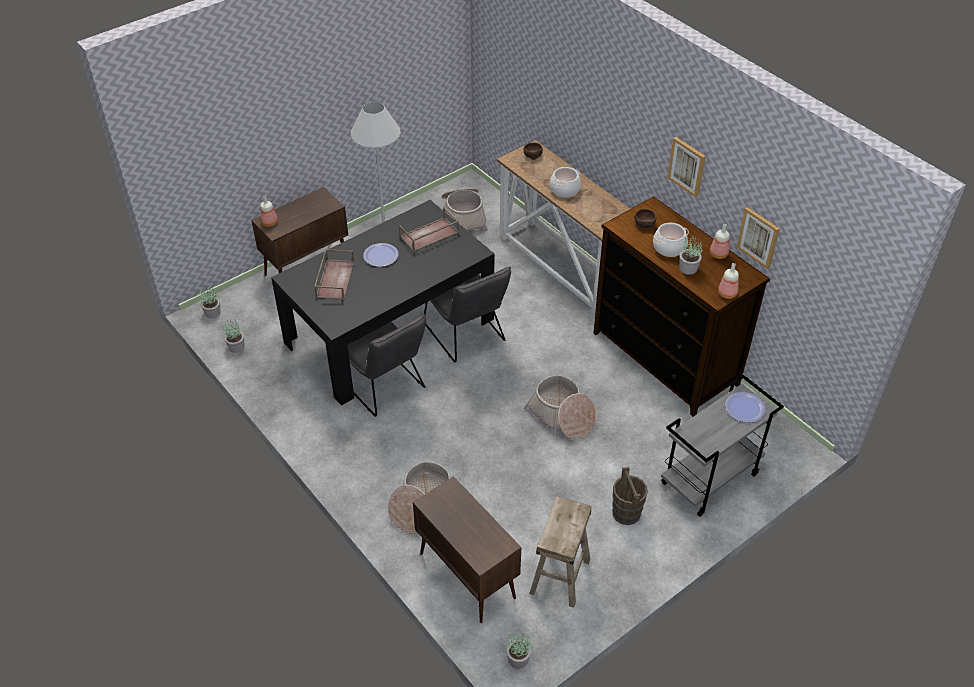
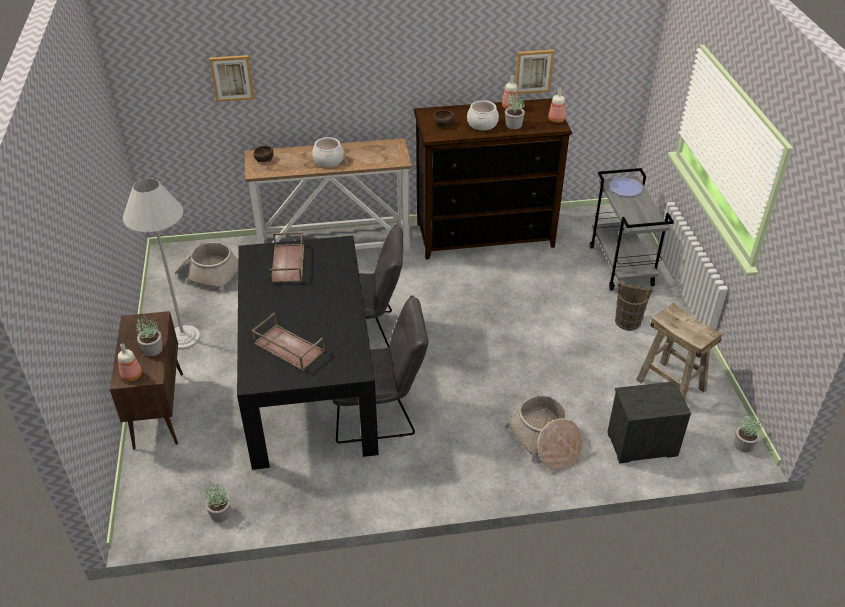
camera: 60 degrees left, 5 degrees down
potted plant [199,286,221,319] -> potted plant moved to [136,313,163,356]
plate [363,243,399,267] -> none
brown cabinet [413,476,521,623] -> nightstand [607,381,691,463]
basket [524,375,596,440] -> none
picture [667,137,706,197] -> picture moved to [209,55,254,102]

